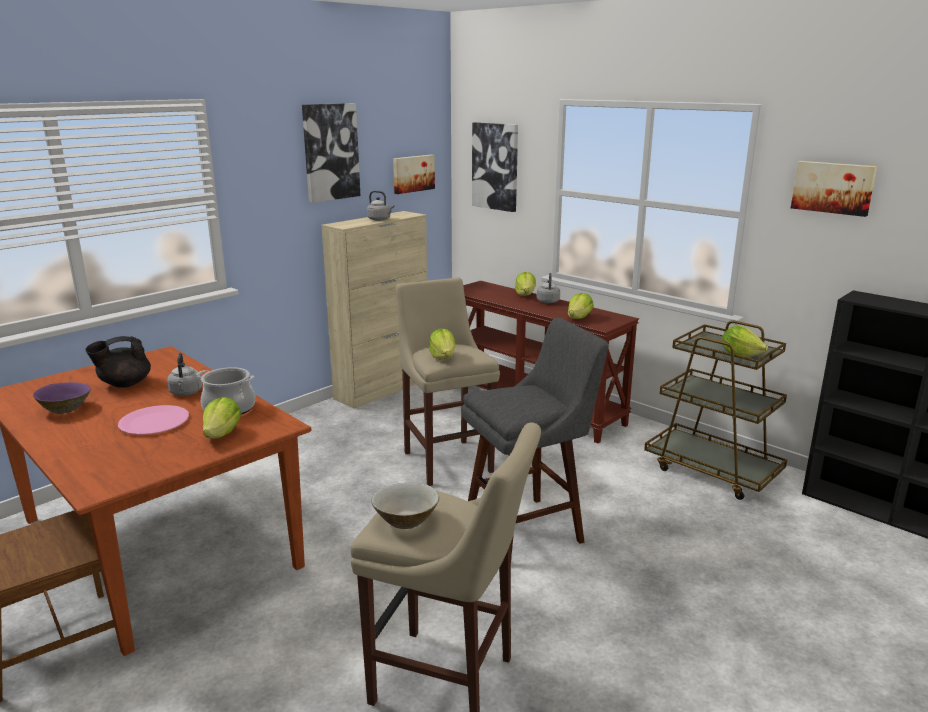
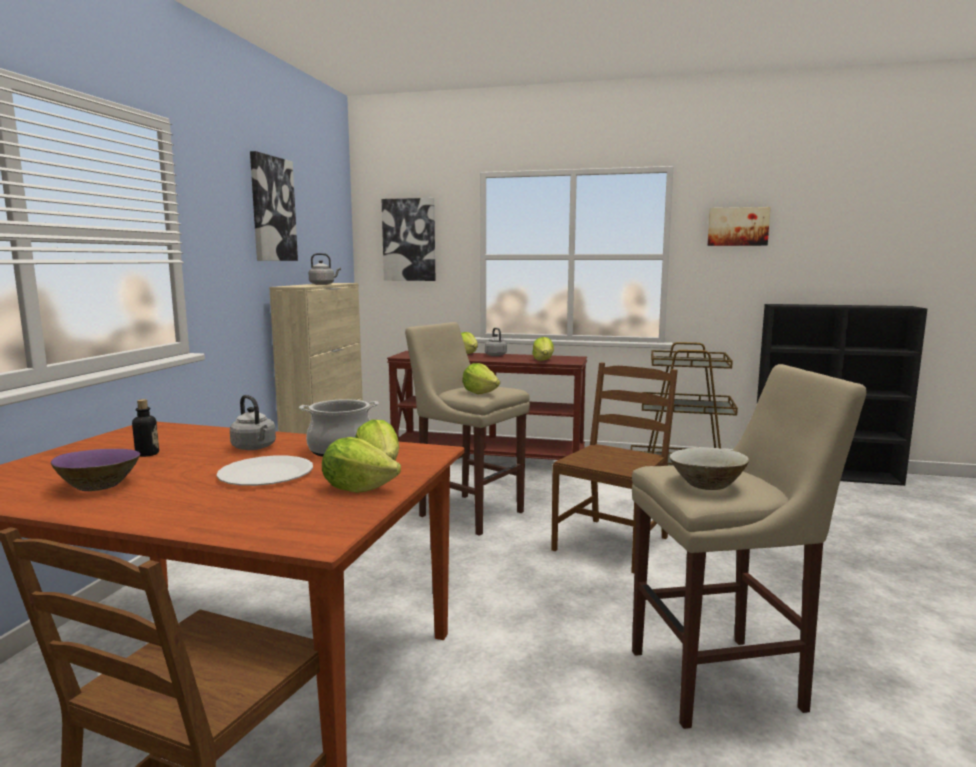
camera: 30 degrees left, 10 degrees down
black teapot [85,336,151,388] -> bottle [132,399,159,457]
pink plate [118,405,189,435] -> white plate [217,456,313,486]
picture [393,155,435,194] -> none
grey stool [461,318,609,556] -> brown chair [551,363,678,573]
lettuce [722,326,768,357] -> lettuce moved to [322,437,401,493]

